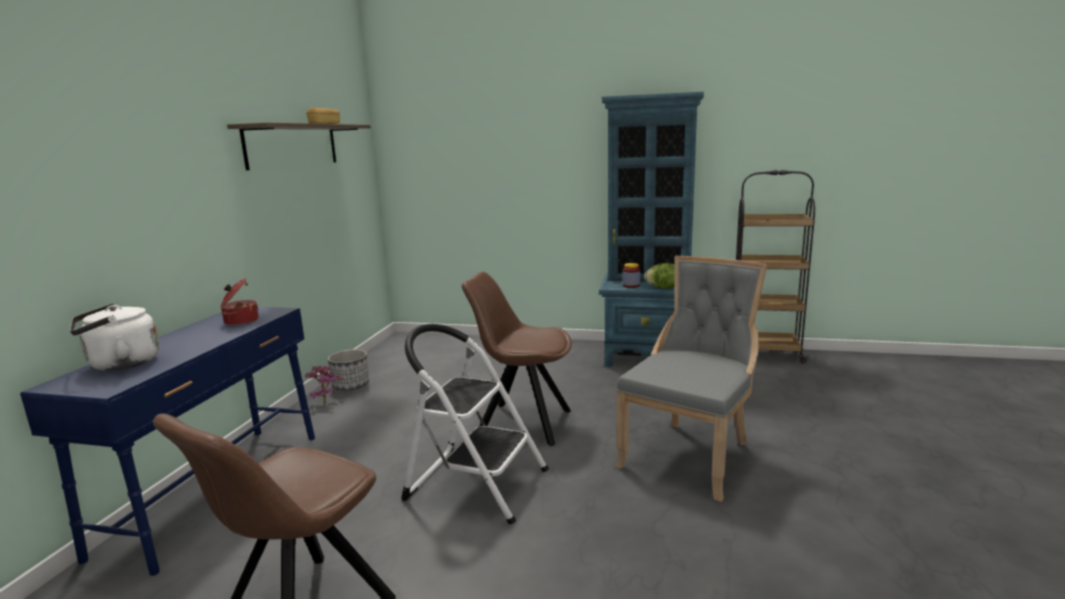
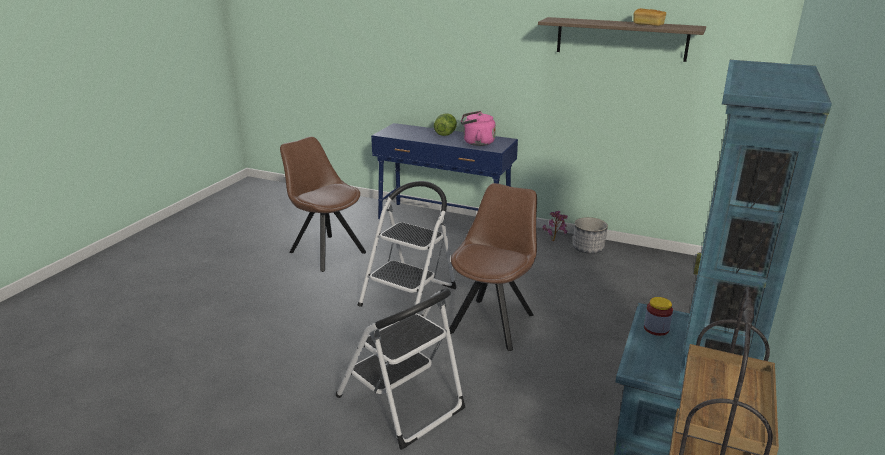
camera: 100 degrees right, 10 degrees up
white kettle [70,304,159,371] -> none
cooking pot [221,278,259,326] -> pink kettle [461,111,496,146]
grey chair [615,256,767,502] -> step ladder [336,288,465,450]
lettuce [644,263,675,289] -> lettuce moved to [434,113,457,136]

